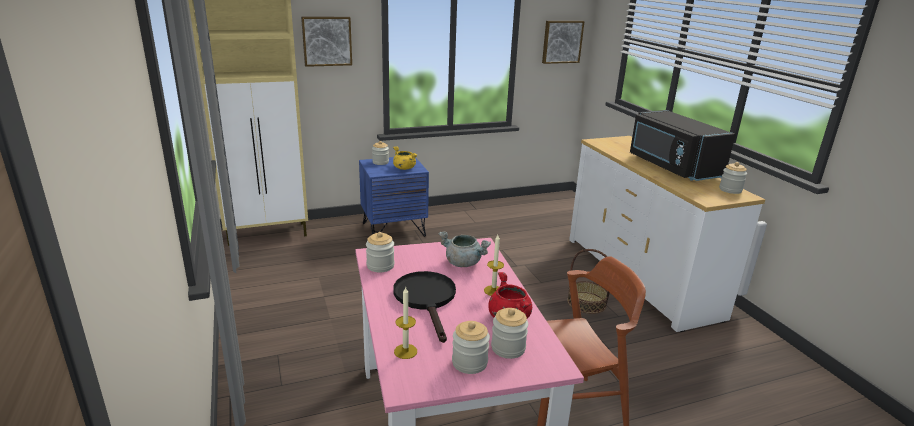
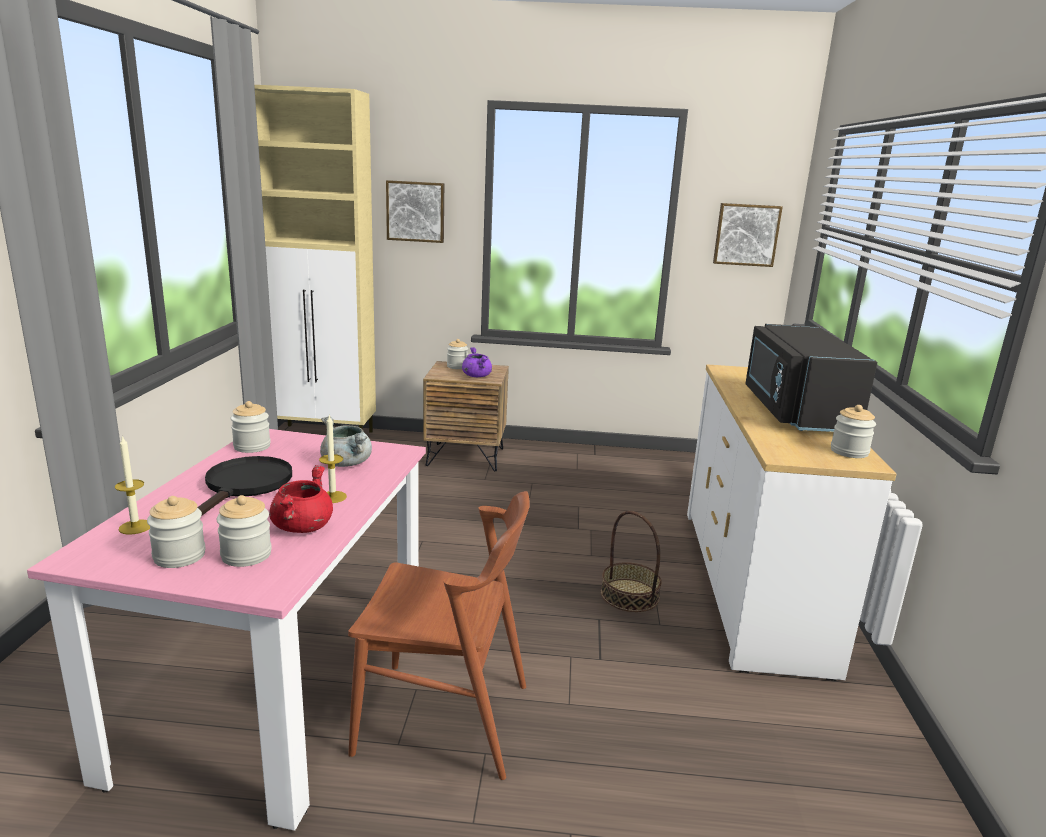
camera: 25 degrees right, 5 degrees down
blue nightstand [359,157,429,237] -> brown nightstand [423,361,509,472]
yellow cooking pot [393,146,418,170] -> purple cooking pot [462,347,492,377]

